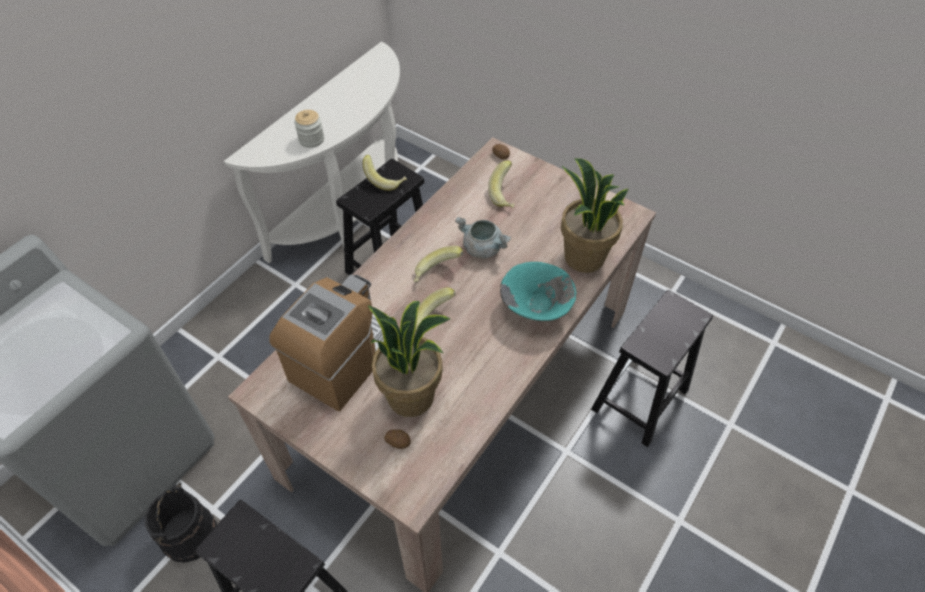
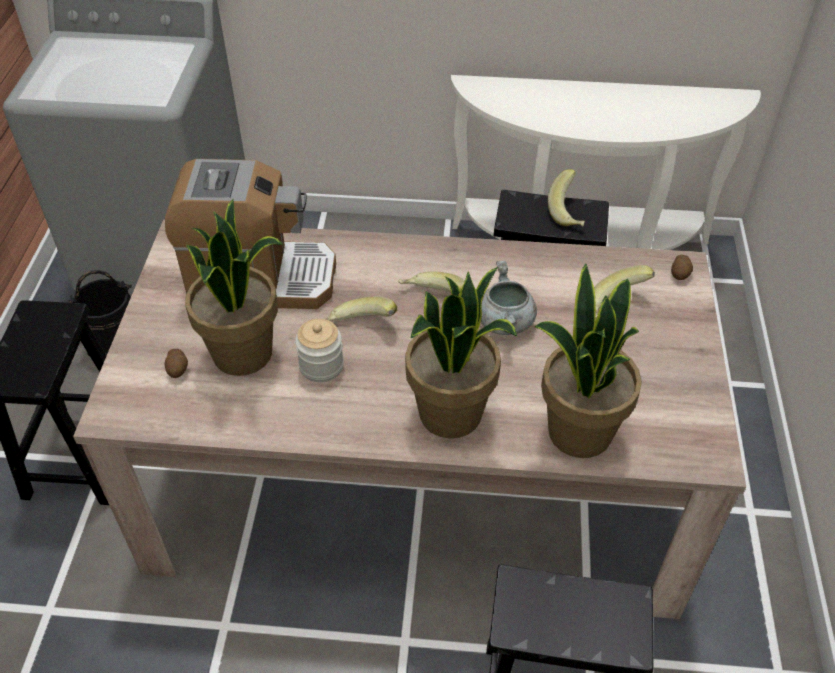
camera: 60 degrees right, 5 degrees down
jar [294,110,324,148] -> jar moved to [295,319,344,382]
turquoise bowl [500,262,577,321] -> potted plant [405,267,517,439]

